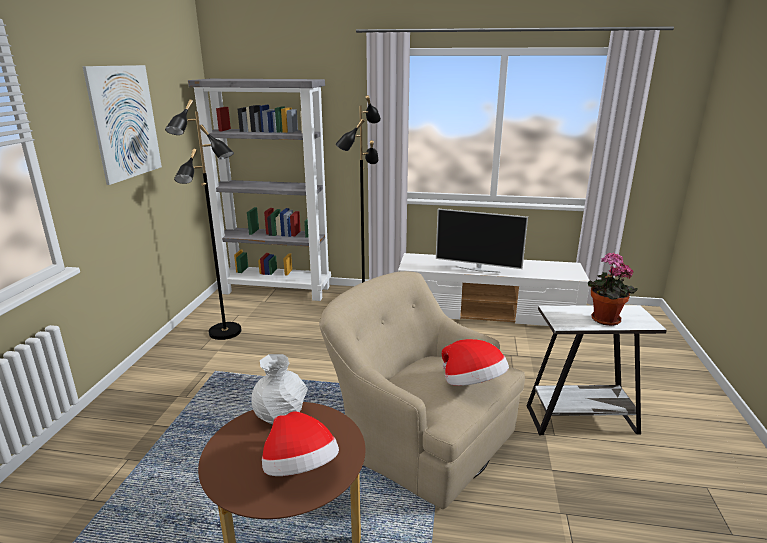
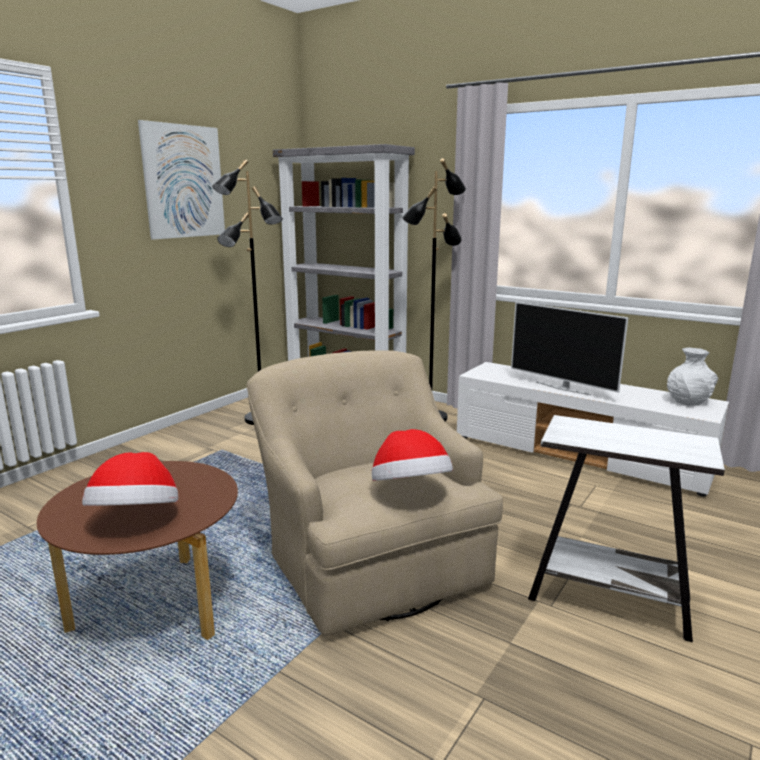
camera: 25 degrees right, 5 degrees down
white vase [251,354,308,424] -> white vase moved to [667,347,718,406]
potted plant [588,253,638,326] -> none

